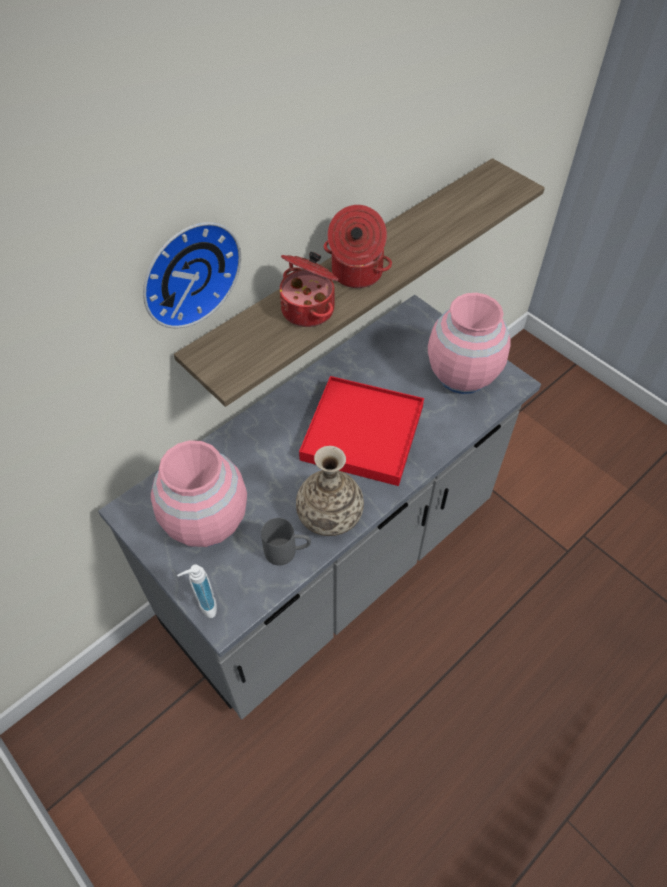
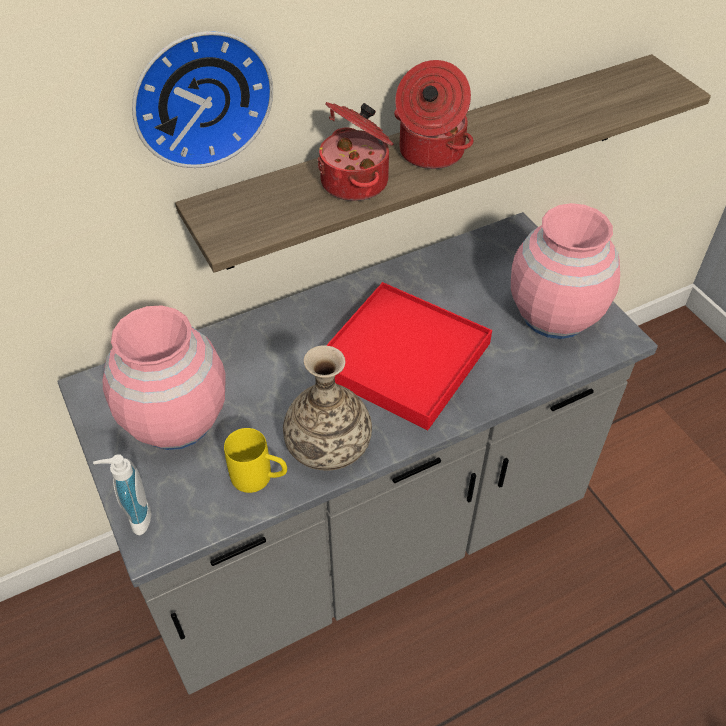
camera: 15 degrees right, 5 degrees down
grey mug [261,518,311,566] -> yellow mug [224,428,287,493]

